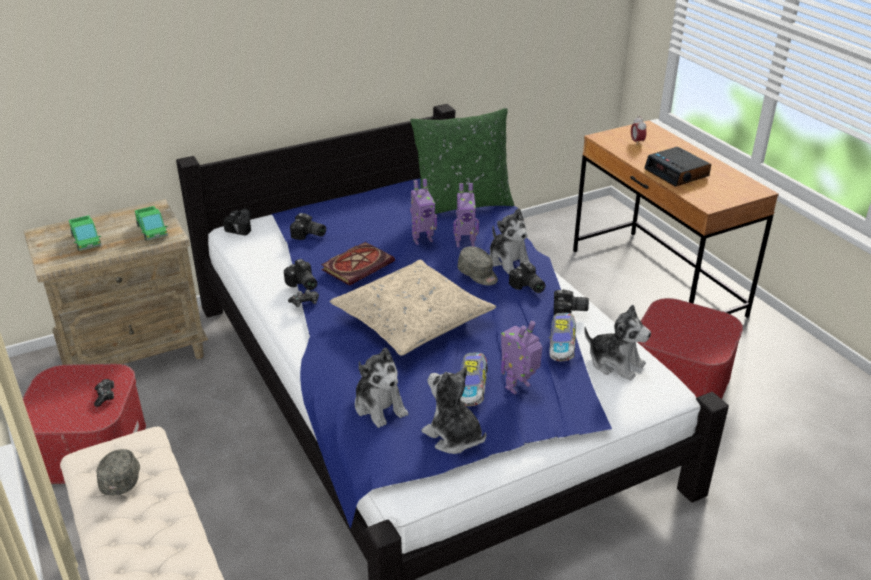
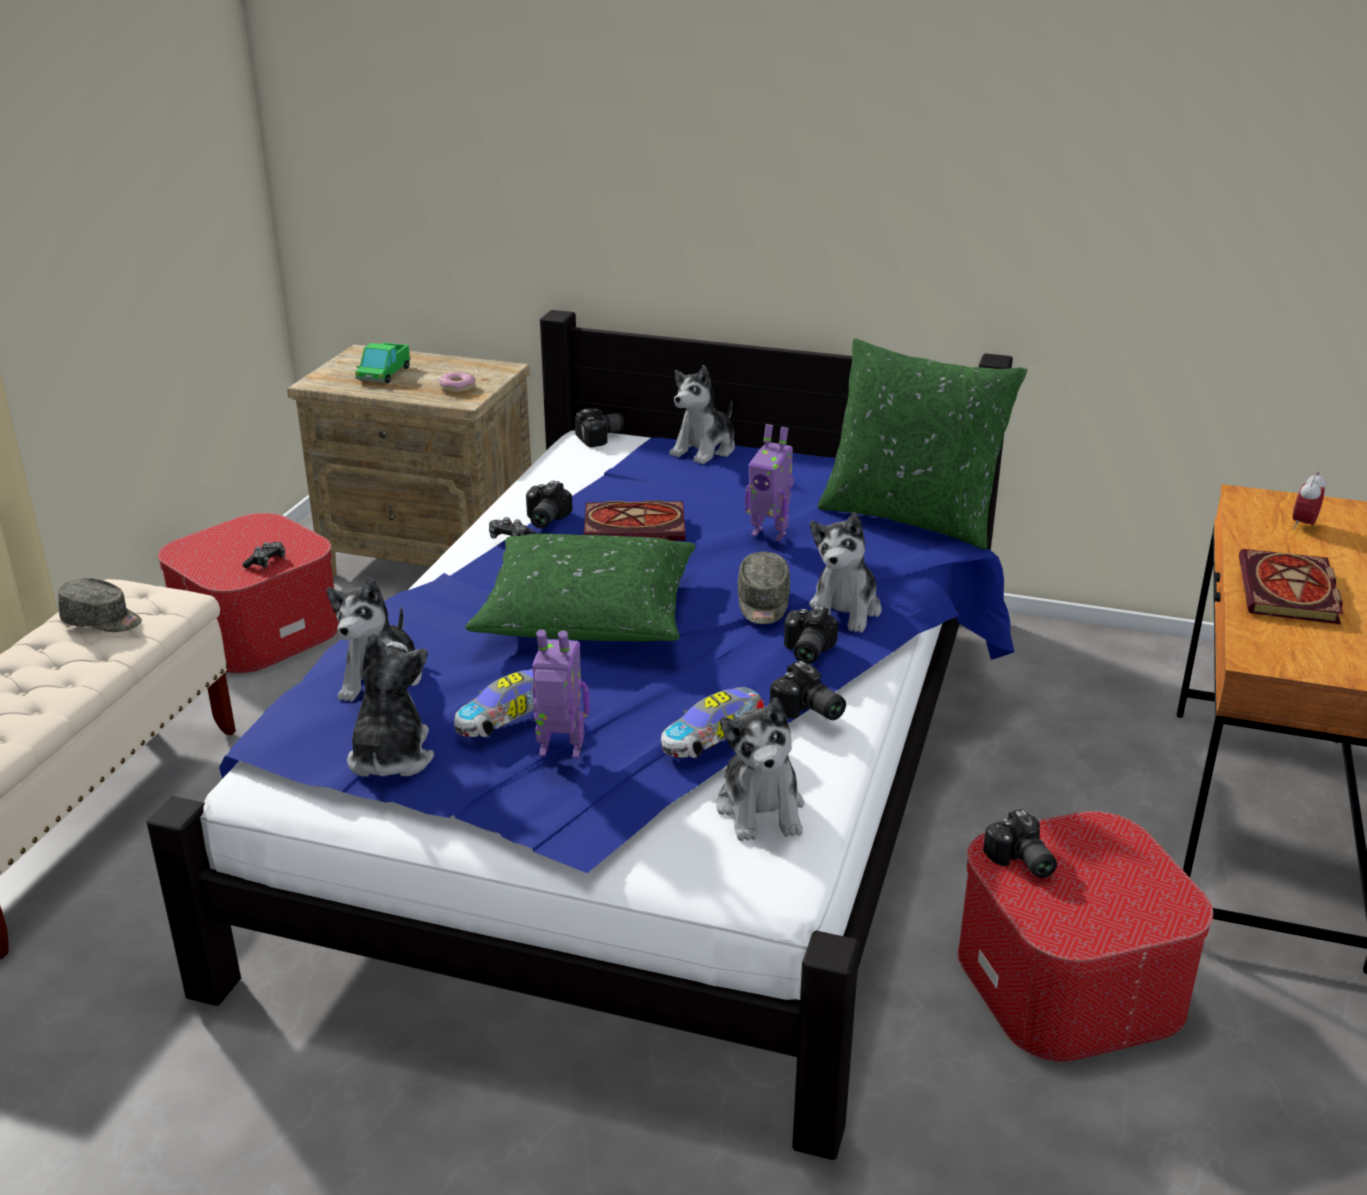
camera: 45 degrees right, 5 degrees down
grey cap [97,449,140,496] -> grey cap turned 60 degrees clockwise [58,578,142,632]
toy truck [135,206,168,241] -> donut [439,372,476,394]
camera [290,213,326,240] -> camera moved to [983,809,1057,878]
beige pillow [330,260,496,356] -> green pillow [465,534,696,641]
toy robot [453,183,479,247] -> none
alarm clock [645,147,711,187] -> book [1239,549,1343,624]
none -> plush toy [670,365,735,464]

